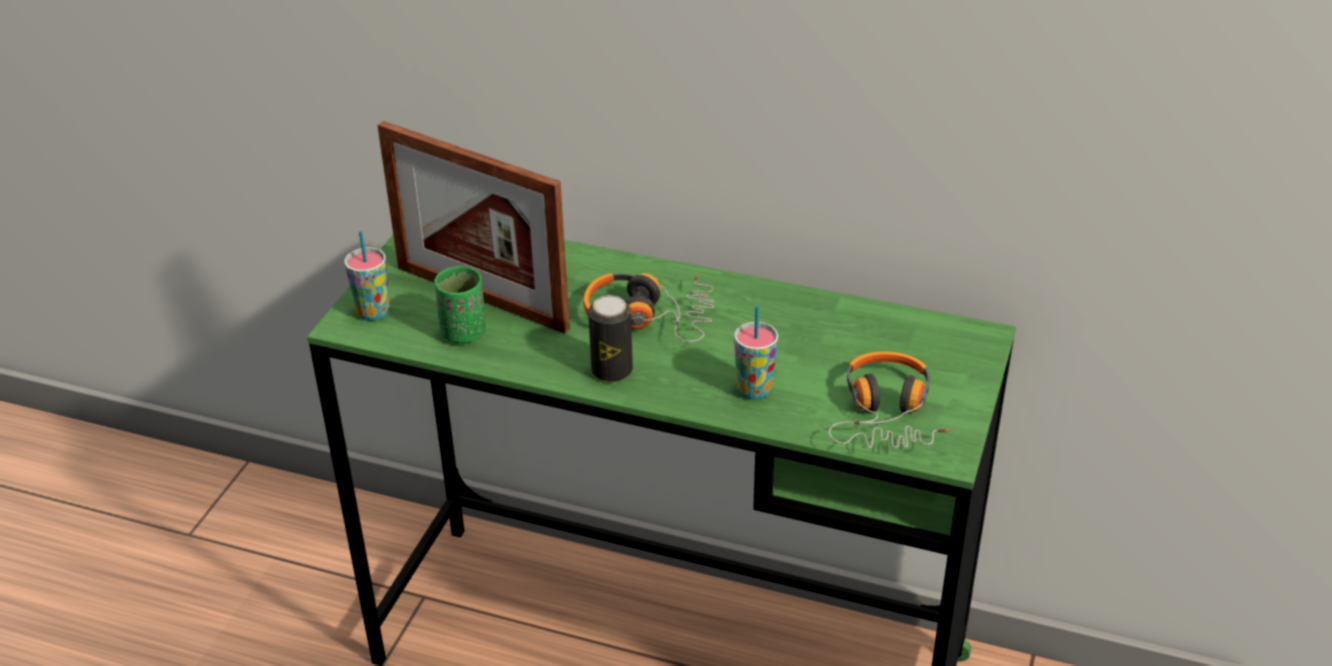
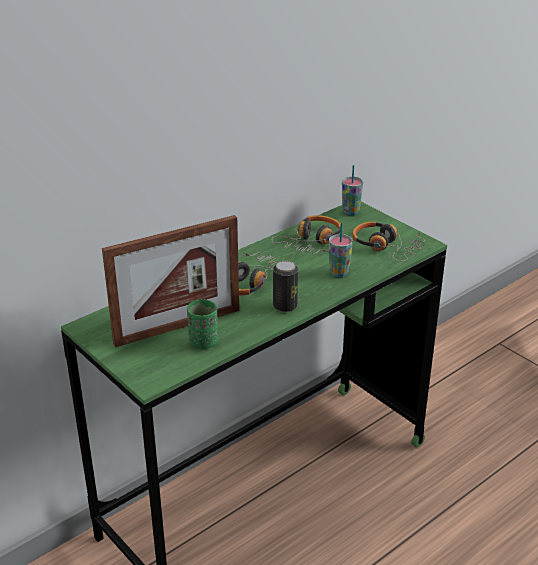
camera: 60 degrees left, 5 degrees down
cup [344,231,390,321] -> cup moved to [342,165,363,215]
none -> headphones [271,215,341,254]

